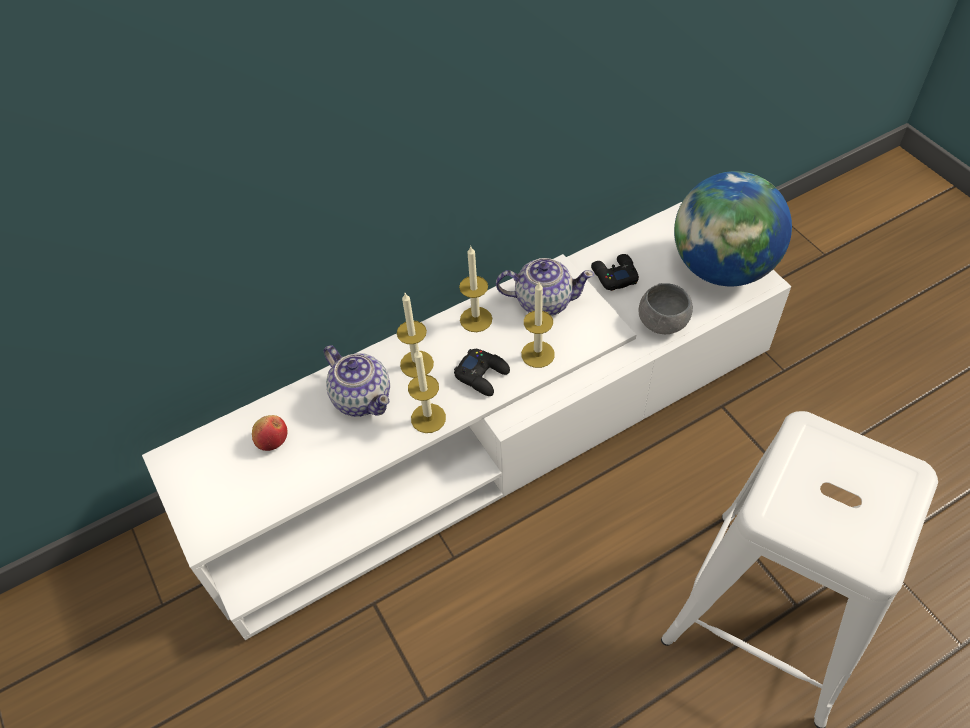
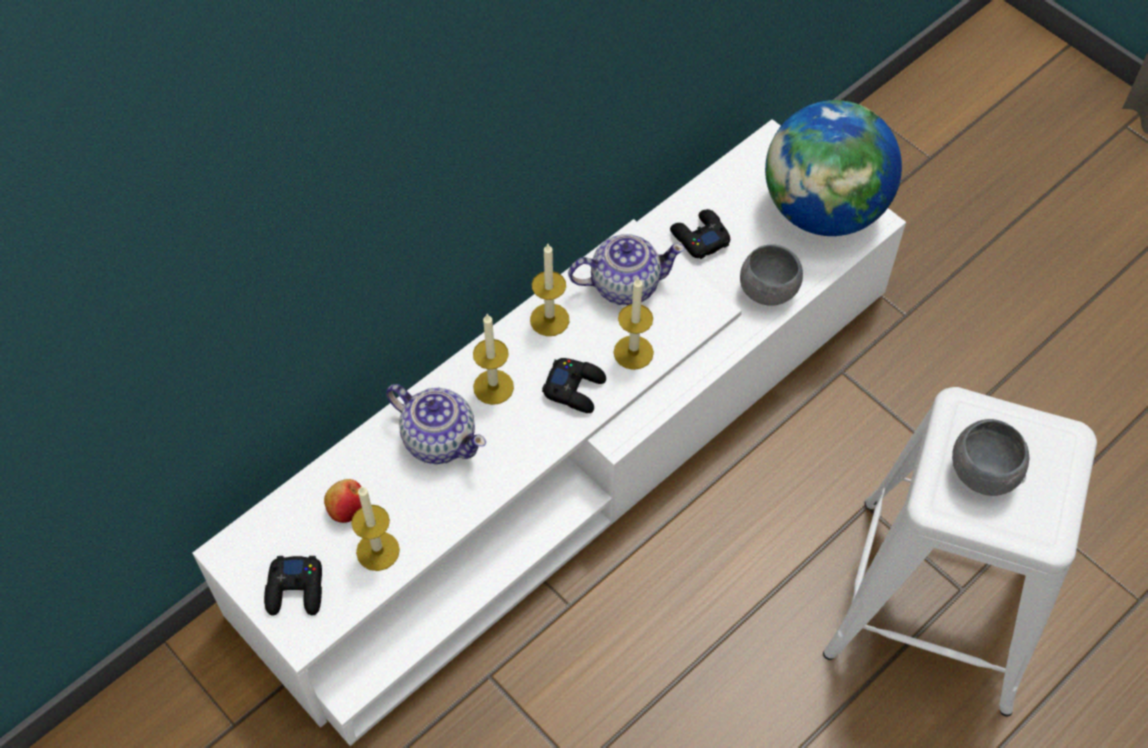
camera: 15 degrees left, 5 degrees up
candle [408,349,446,433] -> candle moved to [351,486,400,571]
none -> black game controller [264,556,322,616]
none -> grey bowl [952,419,1029,496]

